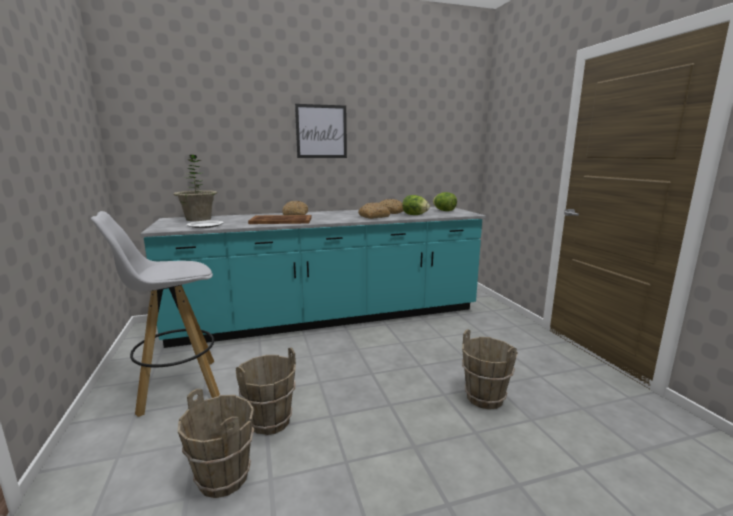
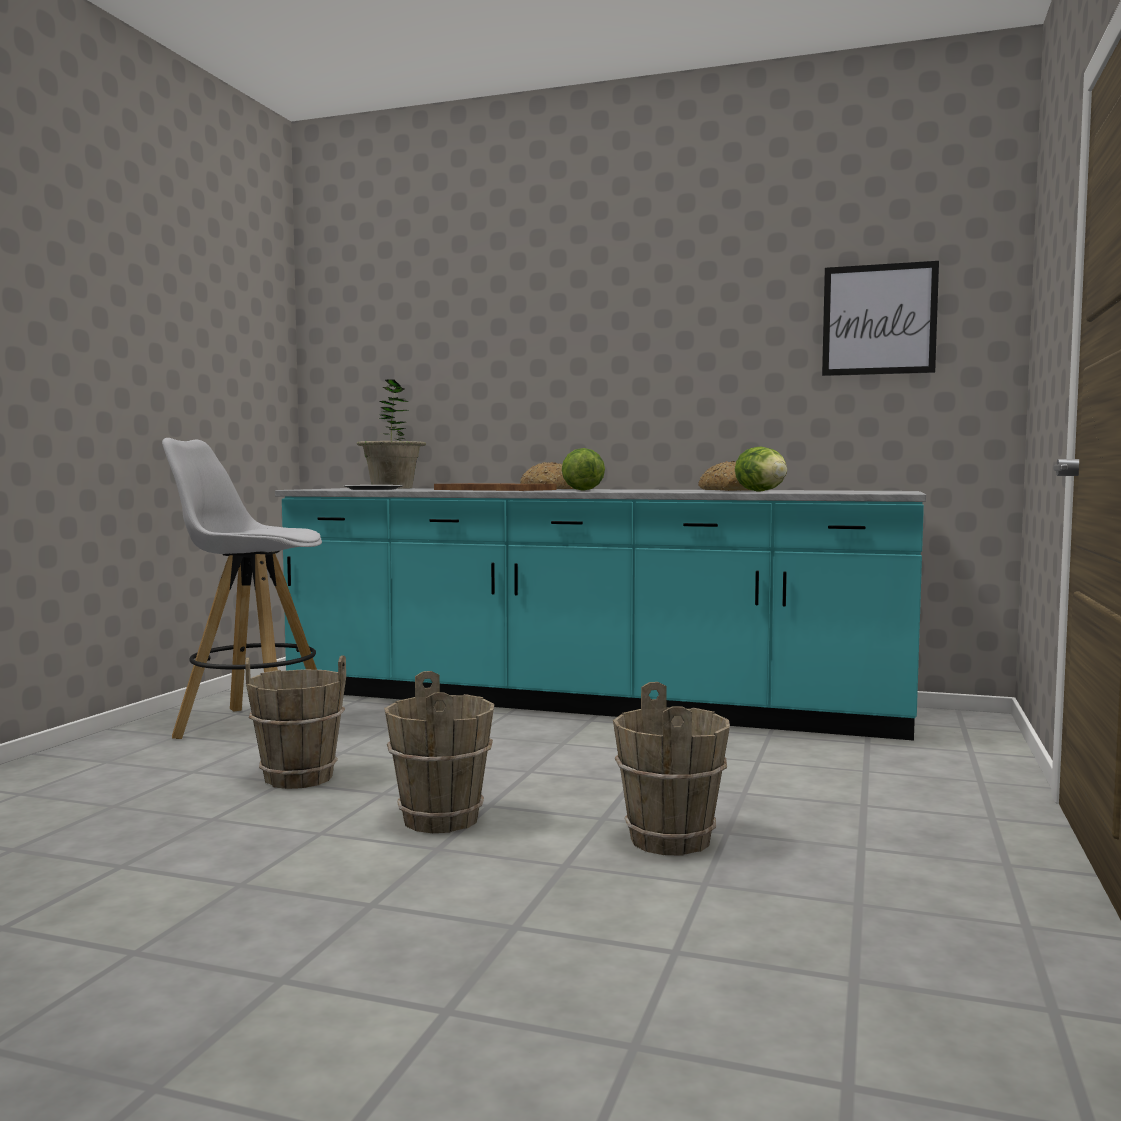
camera: 35 degrees right, 10 degrees down
brown bucket [178,389,254,498] -> brown bucket moved to [384,671,494,833]
picture [295,104,347,158] -> picture moved to [822,261,939,376]
bread [358,202,390,219] -> none
lettuce [433,192,457,211] -> lettuce moved to [562,448,605,491]

